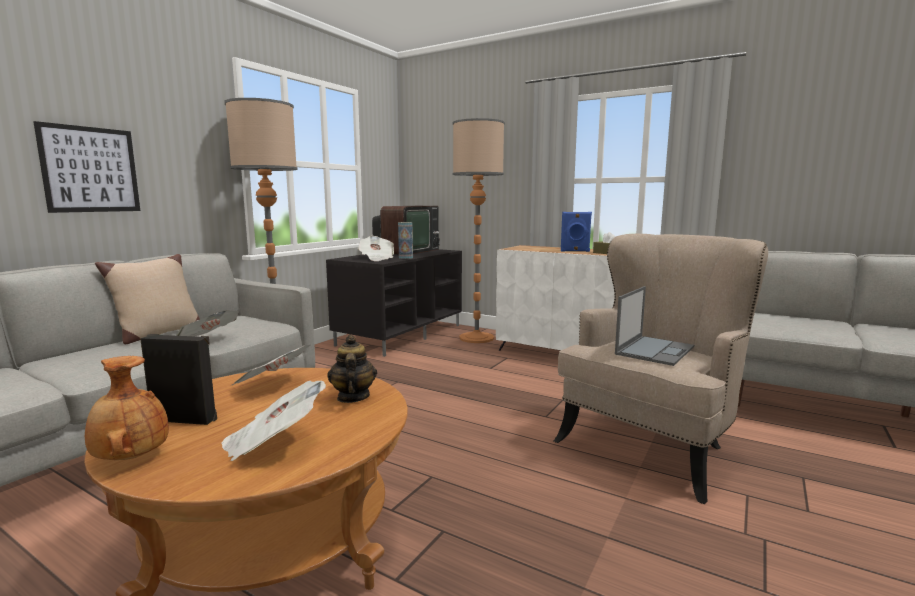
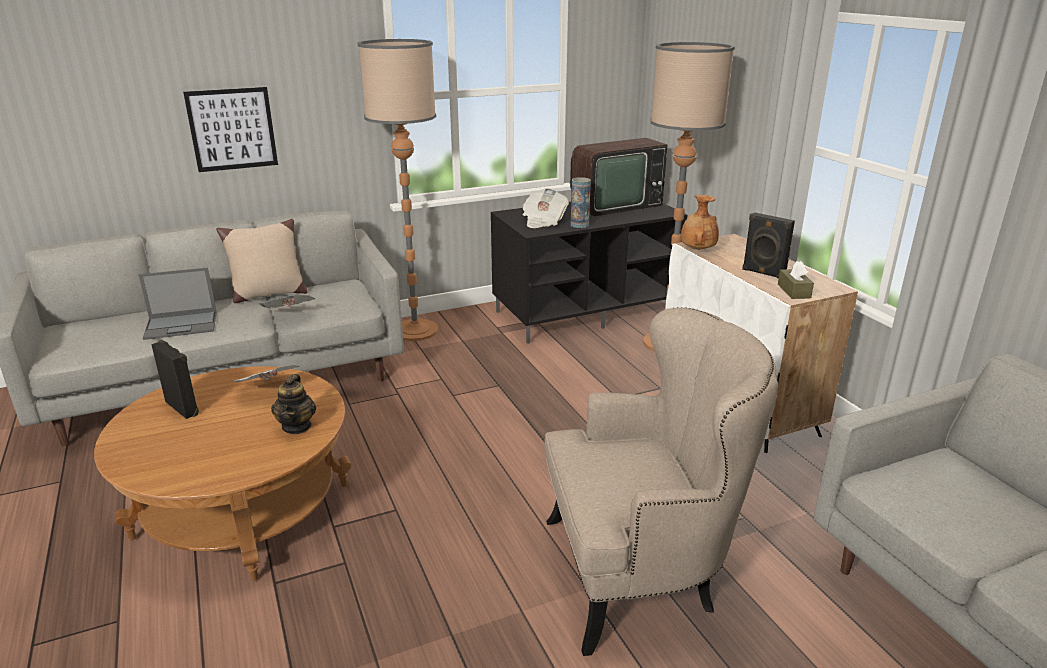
camera: 35 degrees right, 15 degrees up
brown vase [85,356,169,460] -> brown vase moved to [681,195,719,250]
newspaper [221,380,326,461] -> none
teapot [327,335,377,403] -> teapot turned 150 degrees clockwise [271,374,316,434]
blue speaker [561,212,592,252] -> black speaker [742,212,795,278]
laptop [615,286,694,366] -> laptop moved to [139,268,217,340]

